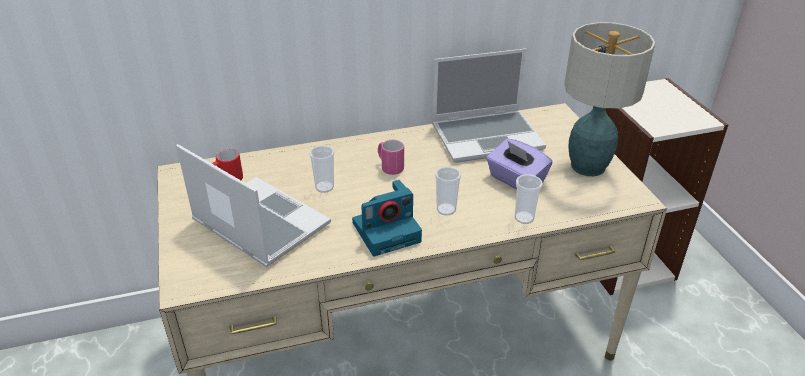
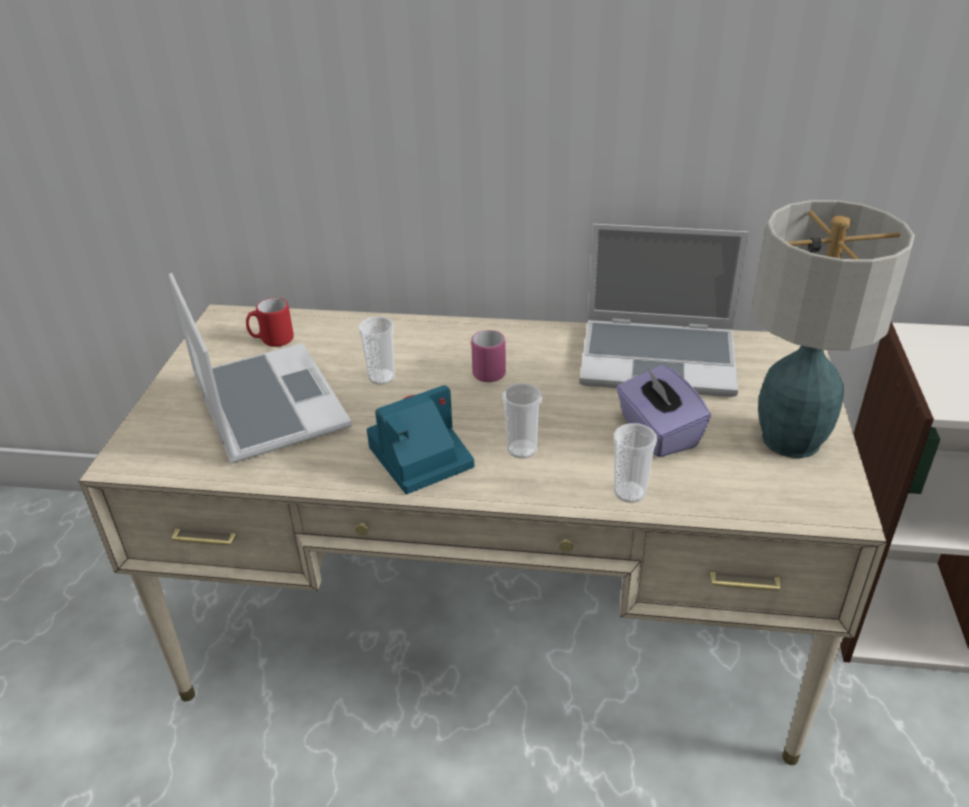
camera: 25 degrees right, 0 degrees up
camera [352,180,422,256] -> camera turned 150 degrees clockwise [367,385,474,494]

